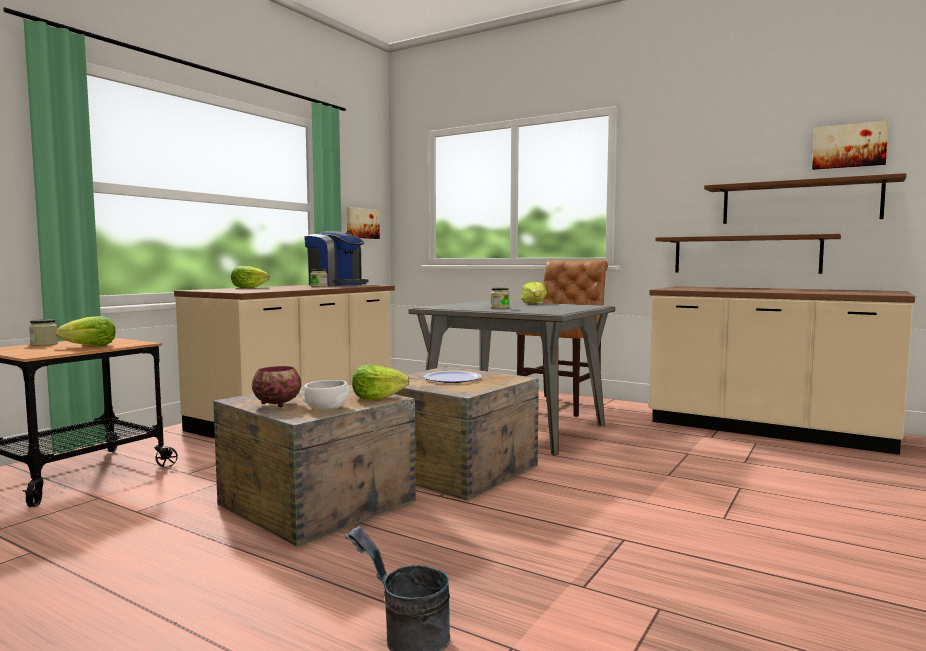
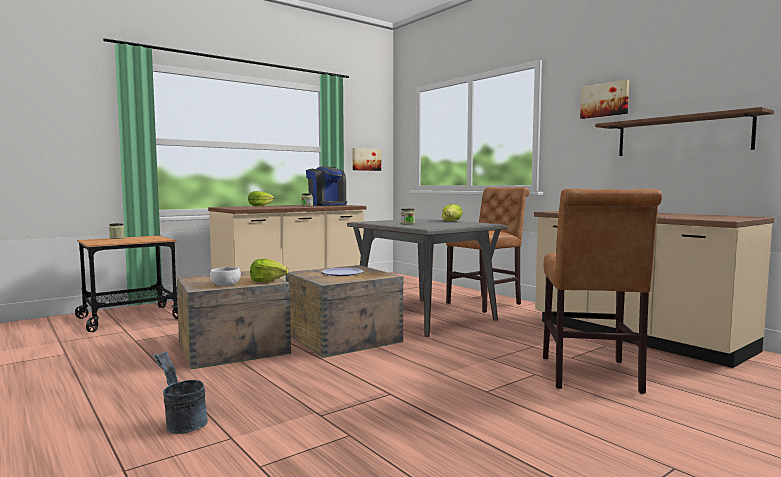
camera: 20 degrees right, 0 degrees up
lettuce [56,316,116,346] -> none
bowl [252,366,301,407] -> none
brown shelf [656,234,841,274] -> none
picture [812,120,889,170] -> picture moved to [580,80,629,119]
none -> brown chair [543,189,662,394]

